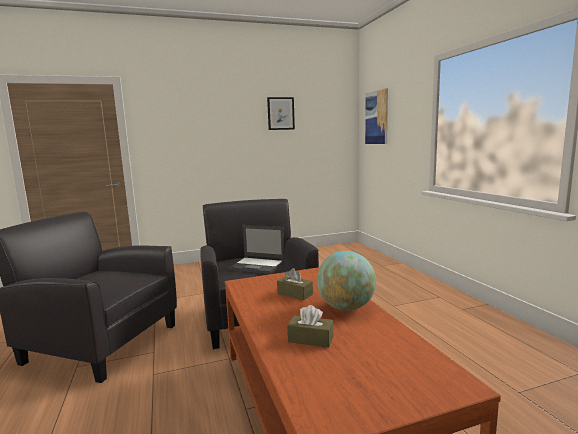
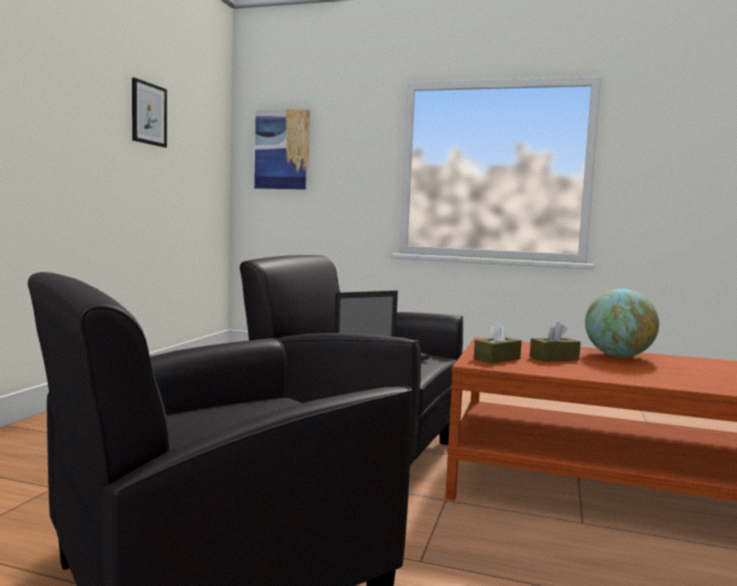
camera: 55 degrees left, 5 degrees down
brown tissue box [287,305,333,348] -> brown tissue box moved to [474,321,522,364]

